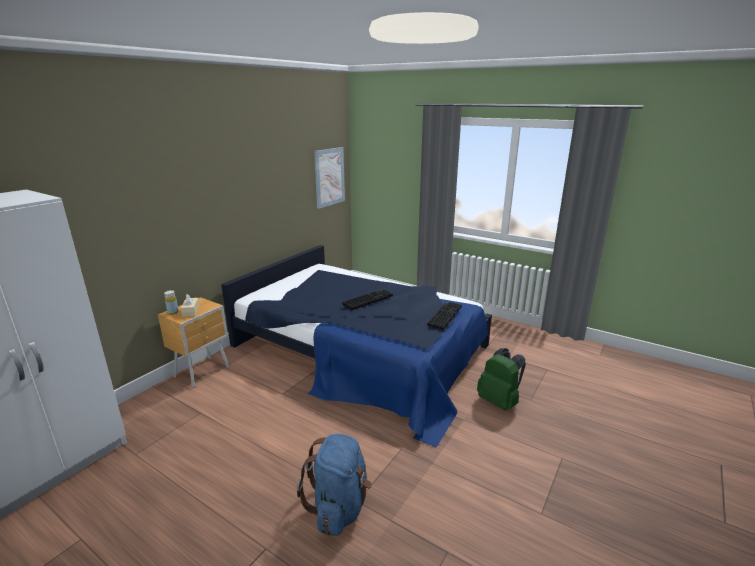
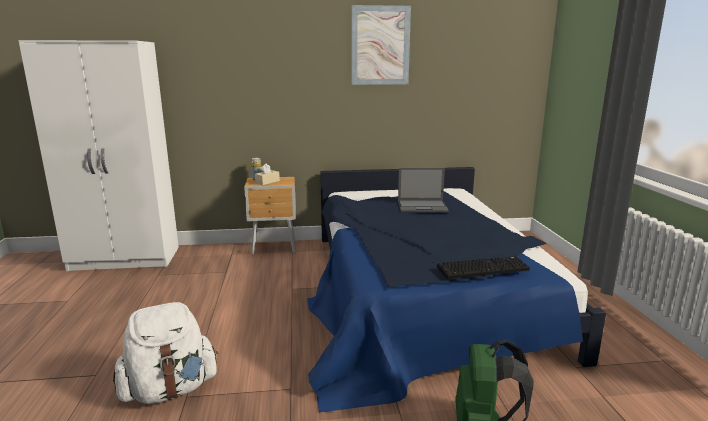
camera: 50 degrees right, 5 degrees down
blue backpack [297,434,372,536] -> white backpack [113,302,218,404]
picture [314,147,345,209] -> picture moved to [351,5,411,85]
keyboard [342,289,393,310] -> none
none -> laptop [398,168,449,212]

